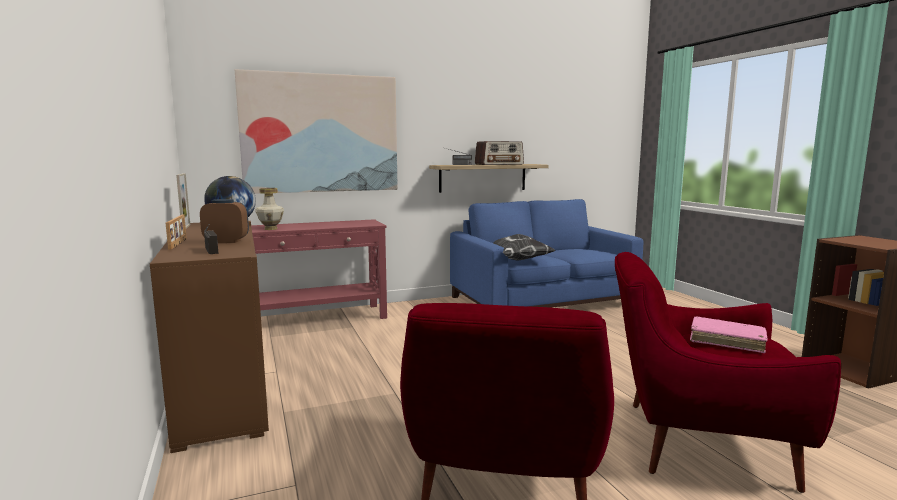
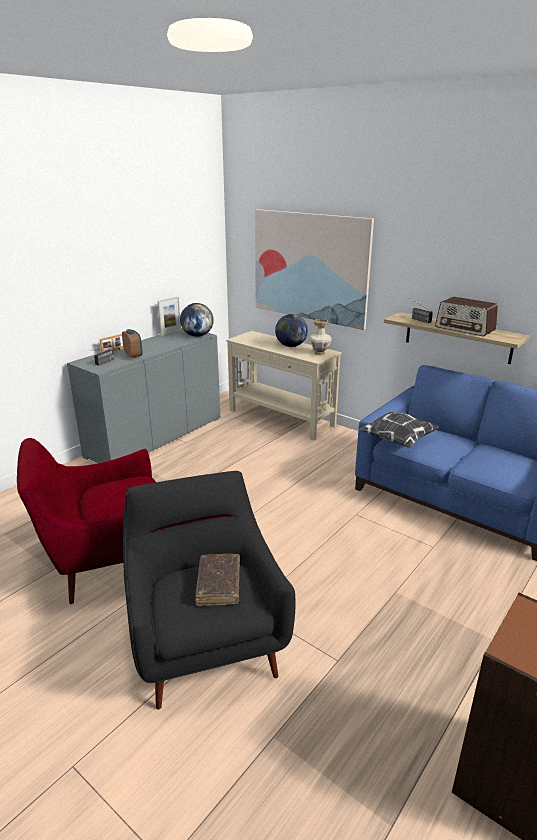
camera: 60 degrees right, 15 degrees up
brown cabinet [150,221,269,453] -> grey cabinet [67,328,220,463]
red console table [251,219,387,319] -> beige console table [226,331,342,441]
vase [255,188,284,230] -> vase moved to [309,319,332,355]
red armchair [615,252,841,493] -> black armchair [123,471,295,709]
pink book [690,317,768,353] -> brown book [195,554,240,606]
none -> globe [275,314,308,347]

